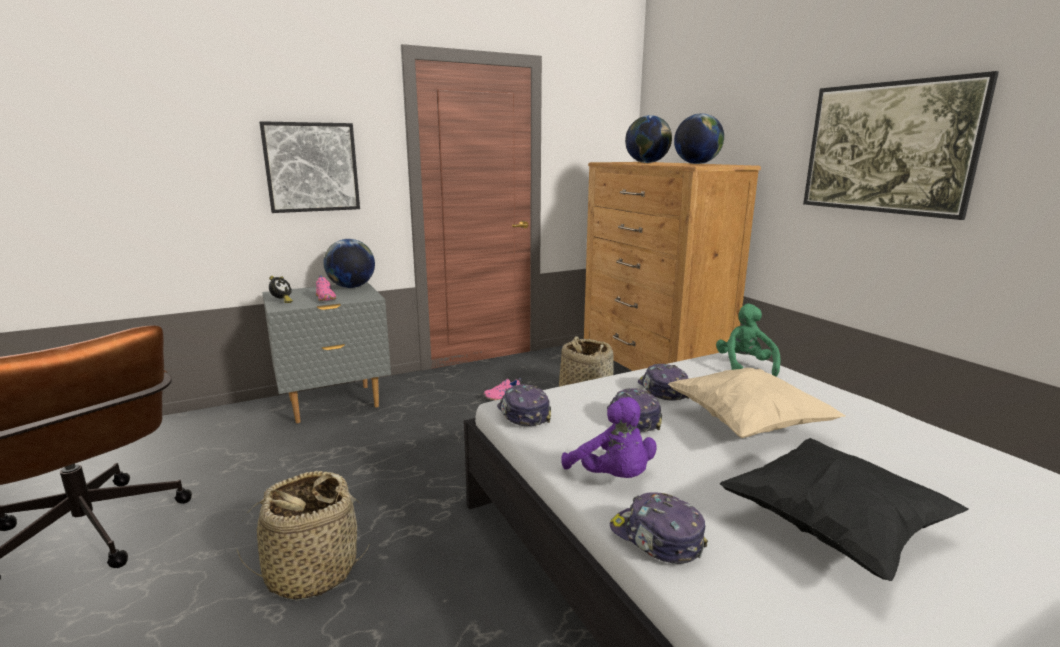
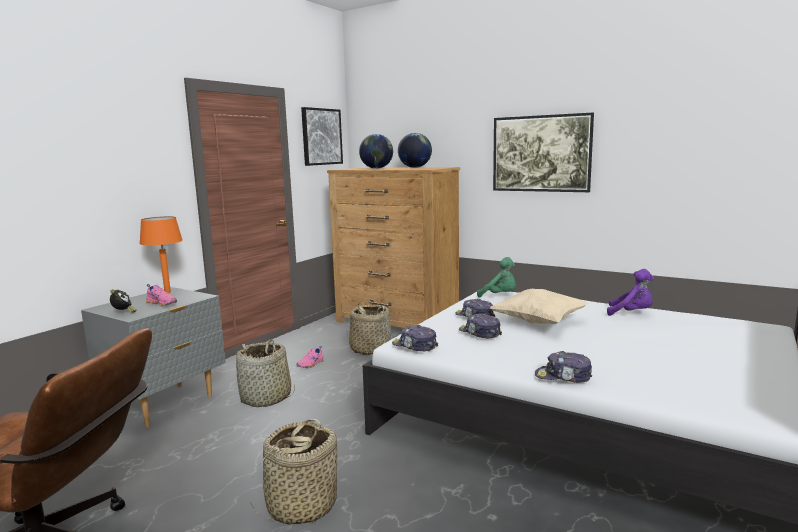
camera: 30 degrees left, 5 degrees down
picture [259,121,360,213] -> picture moved to [301,107,343,166]
globe [323,239,375,288] -> orange table lamp [139,216,183,293]
purple plush toy [561,397,657,478] -> purple plush toy moved to [607,269,654,316]
green plush toy [716,304,781,377] -> green plush toy turned 150 degrees clockwise [477,257,516,297]
black pillow [720,438,969,581] -> none
none -> basket [236,339,295,407]

